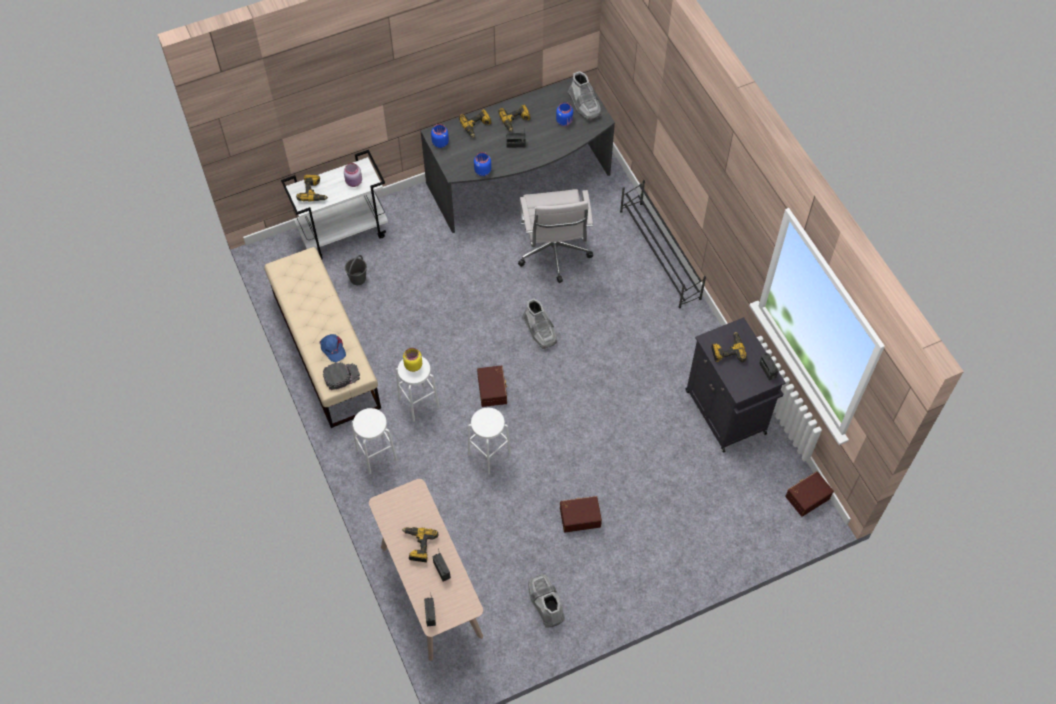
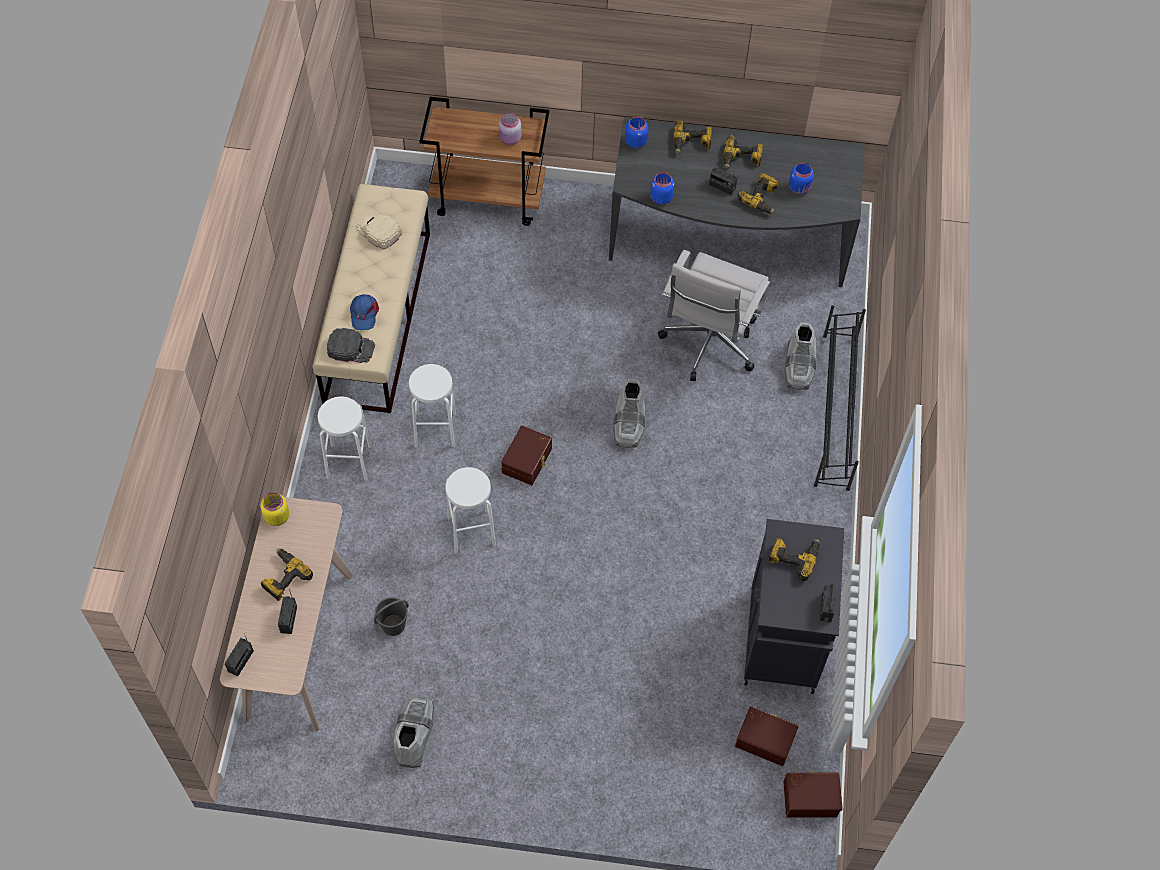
camera: 30 degrees right, 0 degrees up
white cart [281,150,388,259] -> brown cart [419,97,549,226]
power drill [296,175,328,202] -> power drill moved to [738,173,779,214]
grey bucket [345,255,367,285] -> grey bucket moved to [374,597,409,636]
yellow jar [403,348,422,372] -> yellow jar moved to [261,493,289,526]
brown storage box [560,496,602,532] -> brown storage box moved to [735,706,799,766]
grey boot [567,71,601,120] -> grey boot moved to [784,323,816,390]
none -> beige cap [357,214,402,249]

